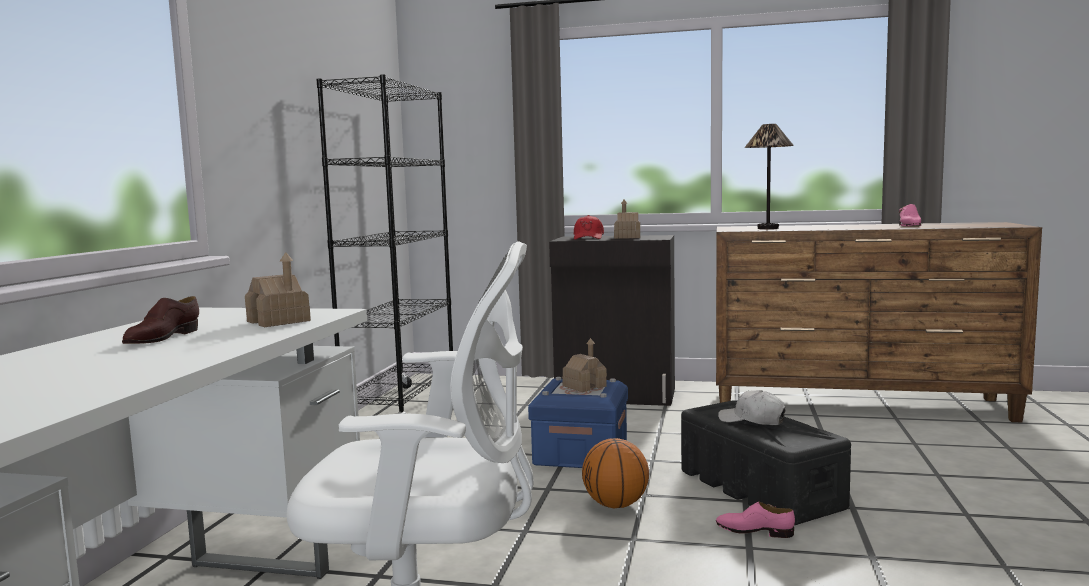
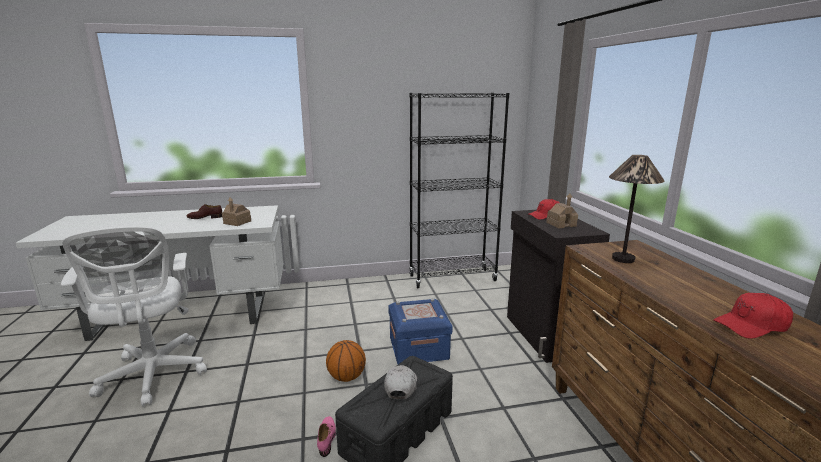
camera: 65 degrees right, 10 degrees up
toy house [562,338,607,392] -> none
pink shoe [899,204,921,227] -> red cap [714,293,793,339]

